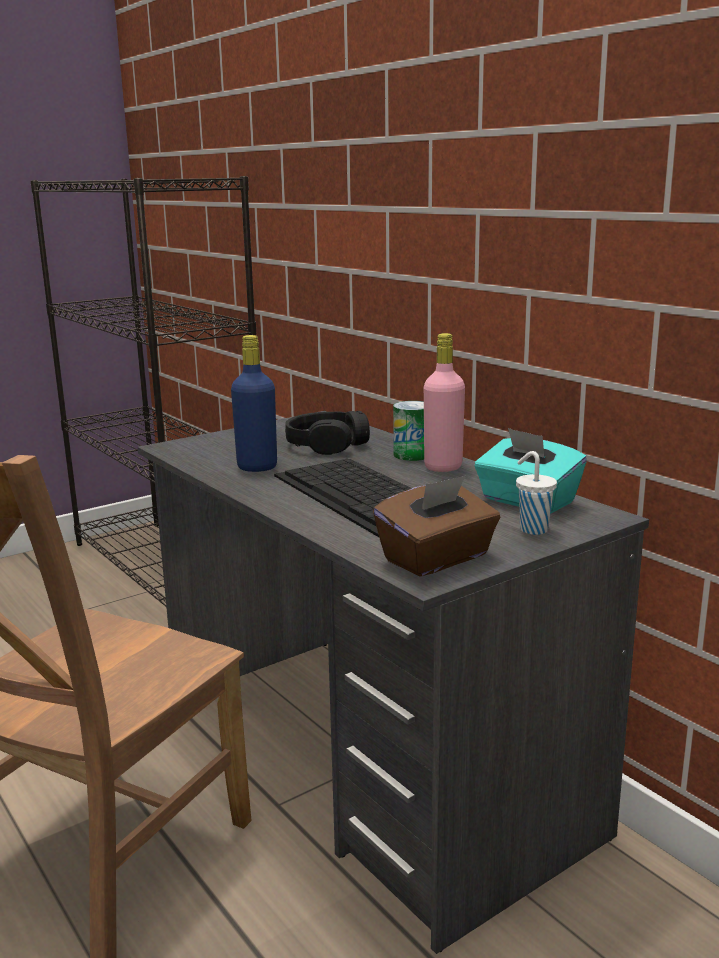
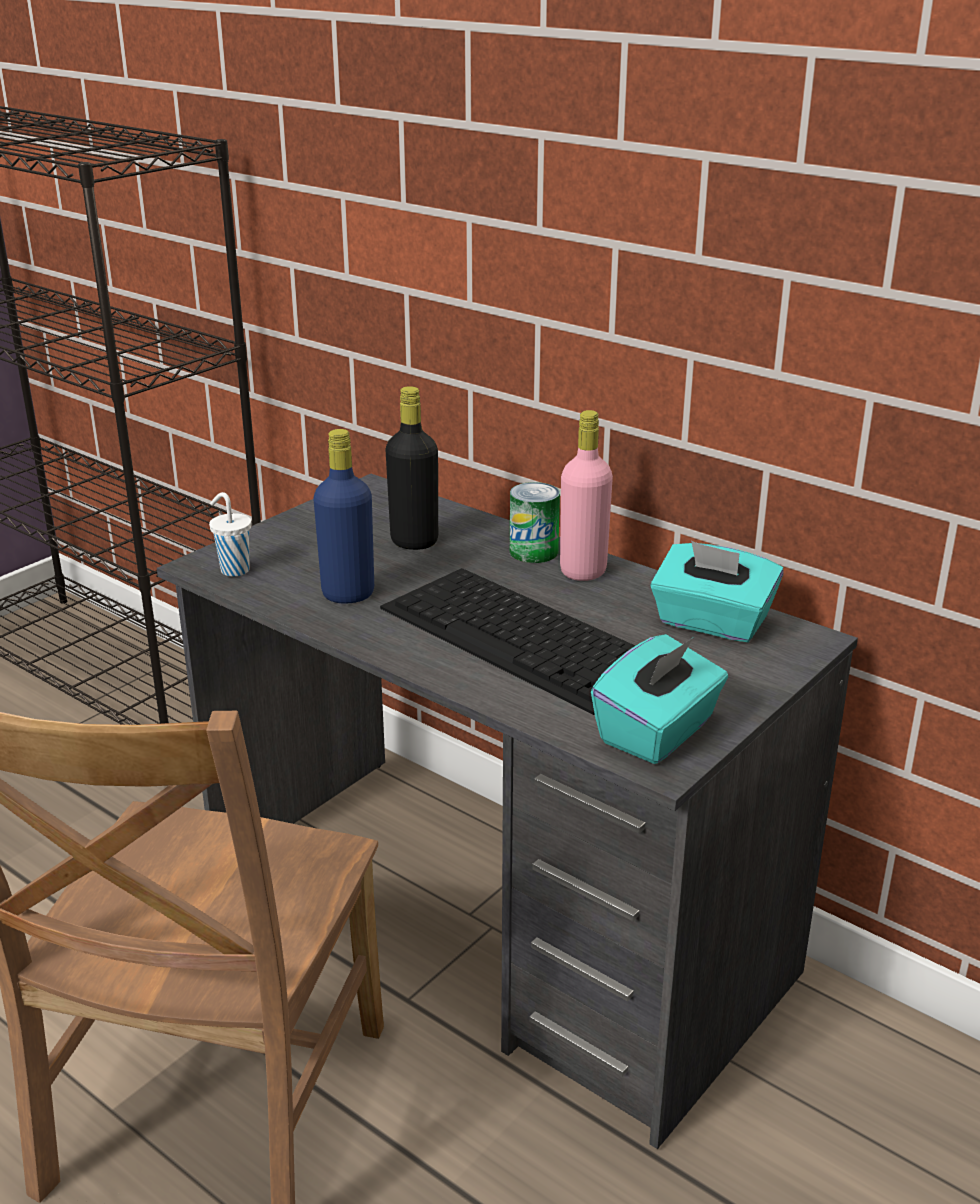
camera: 15 degrees left, 10 degrees up
black headphones [285,411,370,455] -> black bottle [385,386,438,550]
brown tissue box [373,475,500,577] -> turquoise tissue box [591,634,728,764]
white cup [516,451,557,535] -> white cup moved to [209,492,251,577]

